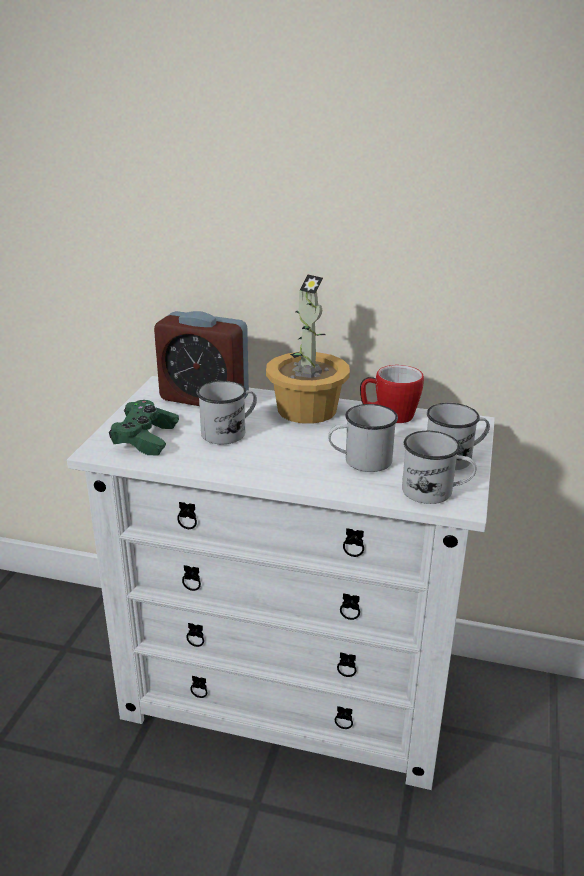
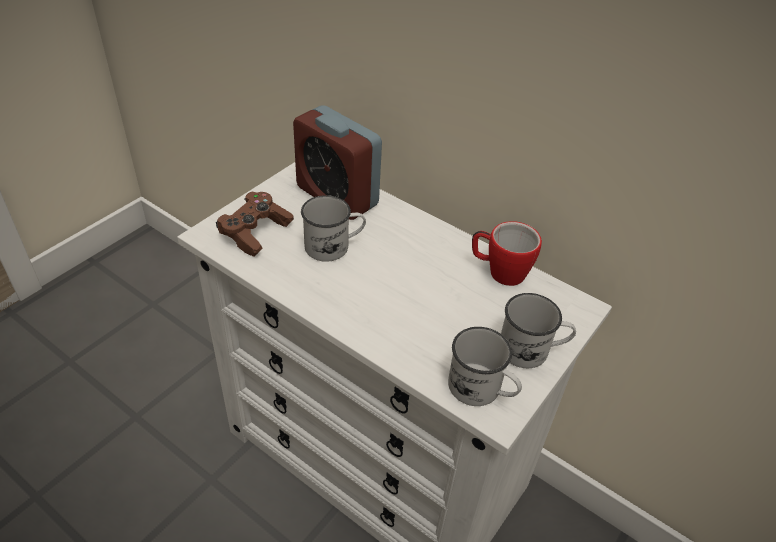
camera: 20 degrees right, 15 degrees up
green game controller [109,400,179,456] -> brown game controller [216,192,294,257]
potted plant [266,275,350,424] -> none
white mug [328,404,398,472] -> none

